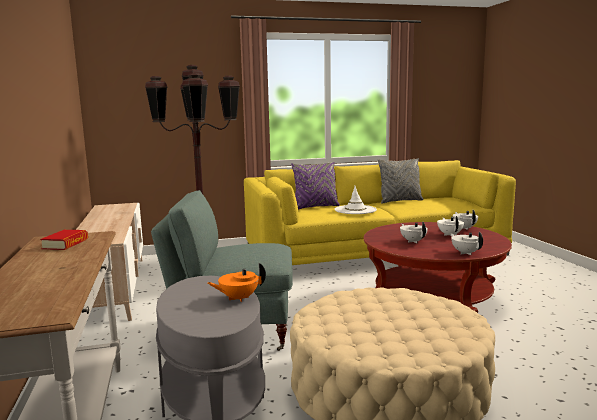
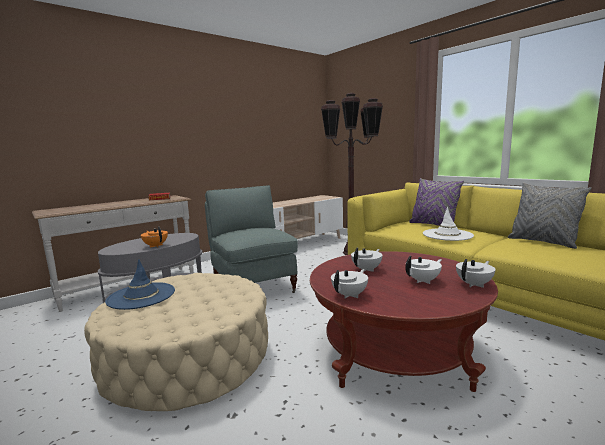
camera: 65 degrees right, 0 degrees up
none -> blue hat [105,259,175,310]

